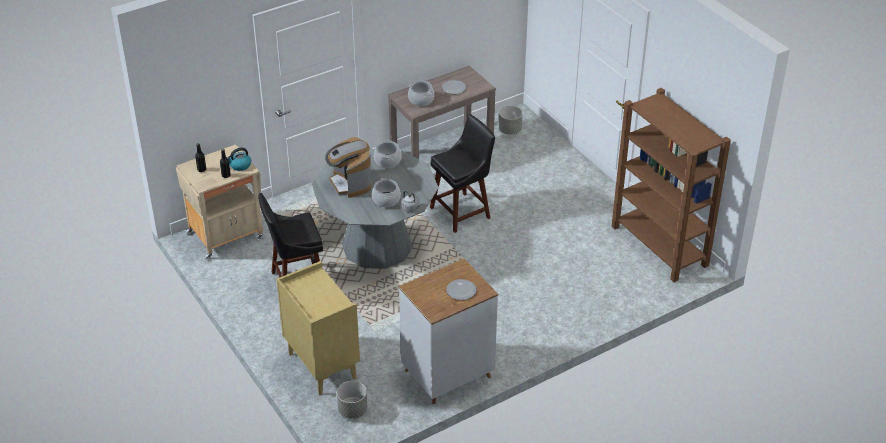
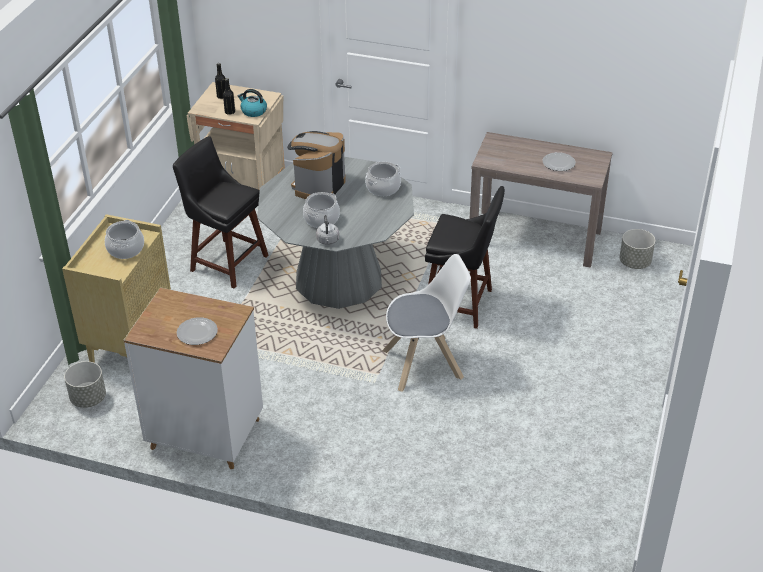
camera: 50 degrees right, 0 degrees up
cooking pot [408,81,434,106] -> cooking pot moved to [105,220,144,259]
brown bookcase [611,88,731,282] -> none
none -> chair [382,254,471,391]

